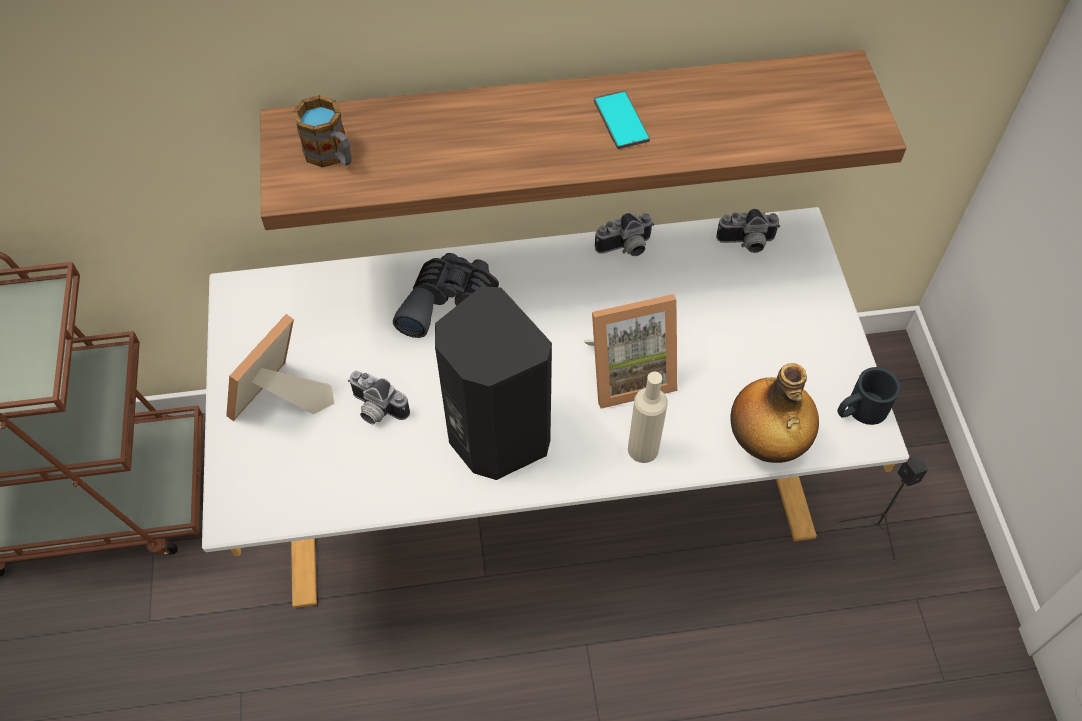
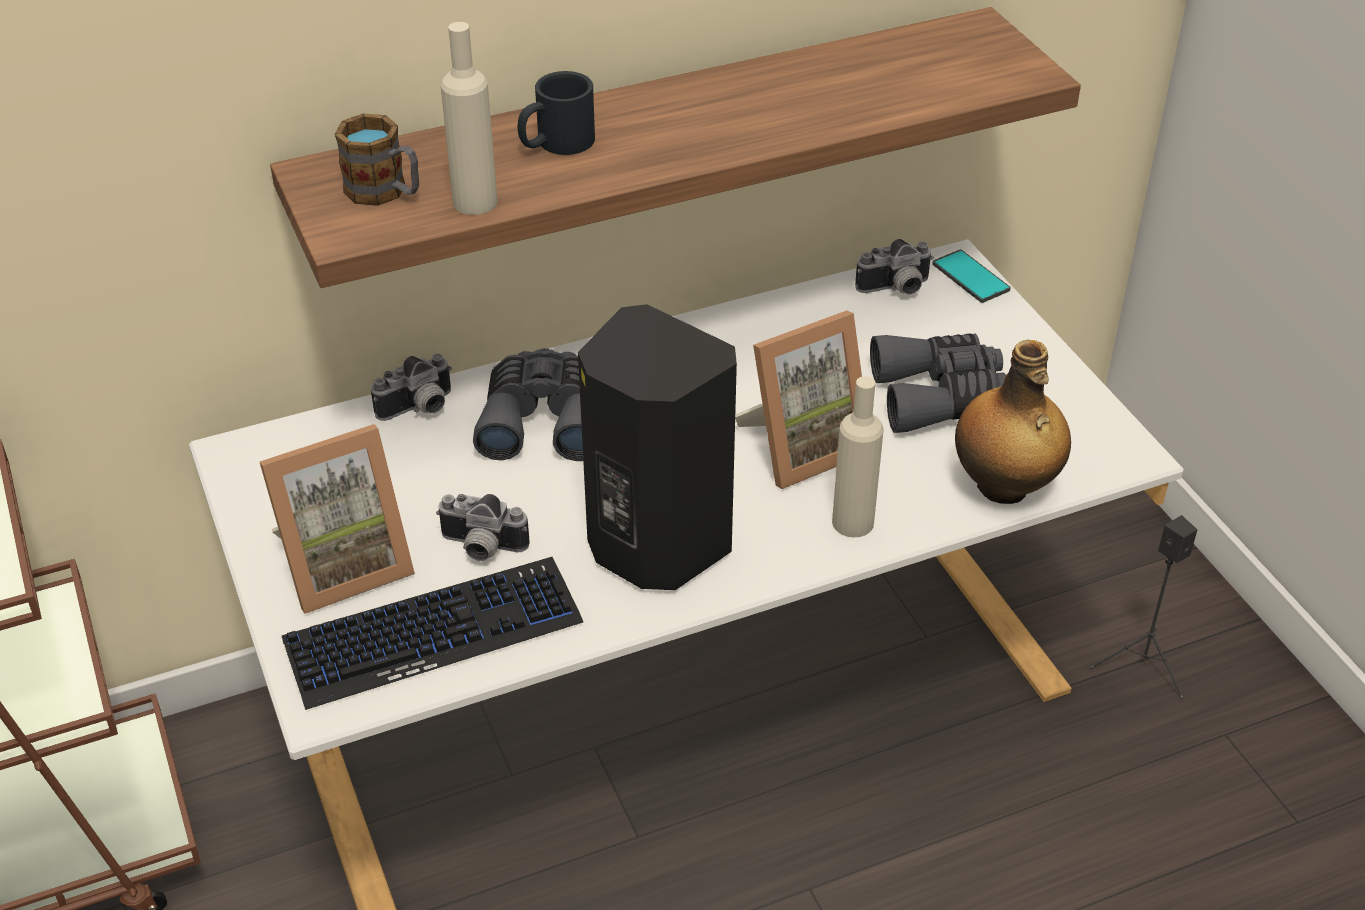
camera: 15 degrees left, 15 degrees down
picture frame [226,314,335,421] -> picture frame turned 135 degrees counterclockwise [260,424,415,614]
phone [594,90,650,149] -> phone moved to [932,249,1011,303]
camera [595,213,654,256] -> camera moved to [371,353,452,421]
black mug [837,367,901,425] -> black mug moved to [518,71,595,155]
none -> keyboard [282,557,583,710]
none -> beige bottle [441,22,498,215]
none -> grey binoculars [870,333,1006,433]

